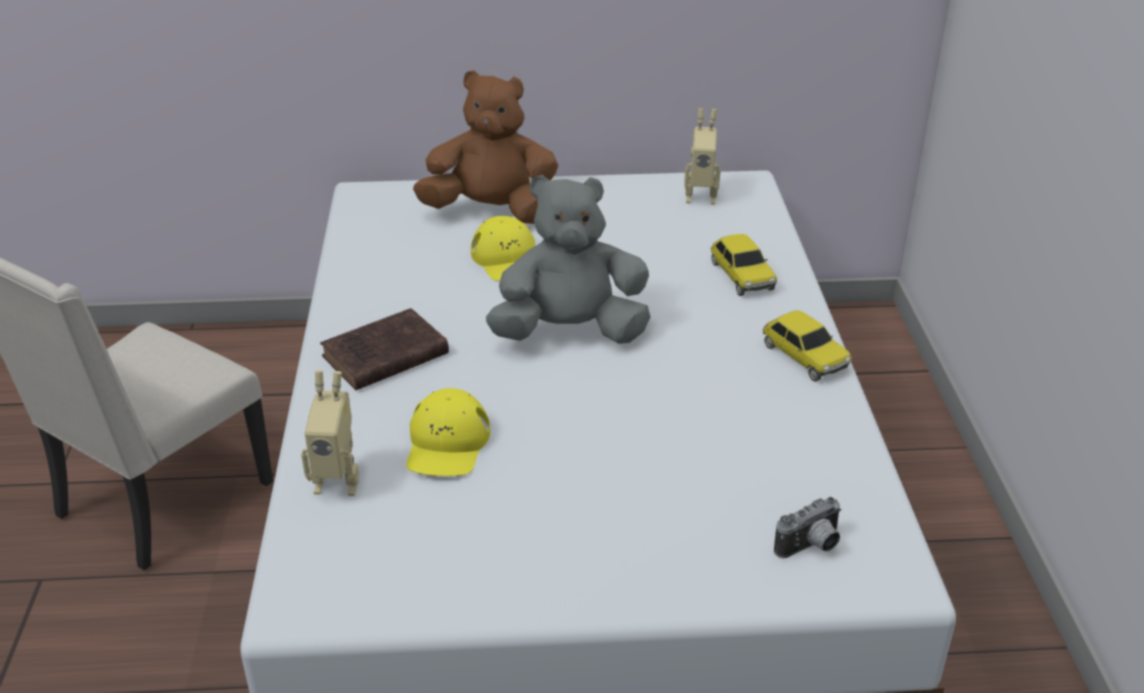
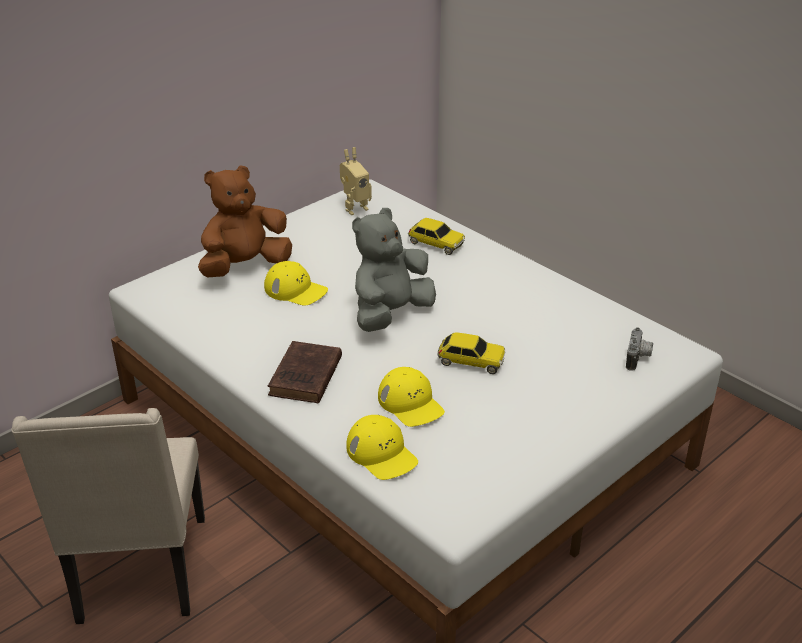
camera: 40 degrees left, 0 degrees up
toy robot [301,370,359,496] -> yellow cap [346,415,418,480]
toy car [763,310,852,382] -> toy car moved to [438,333,505,374]

